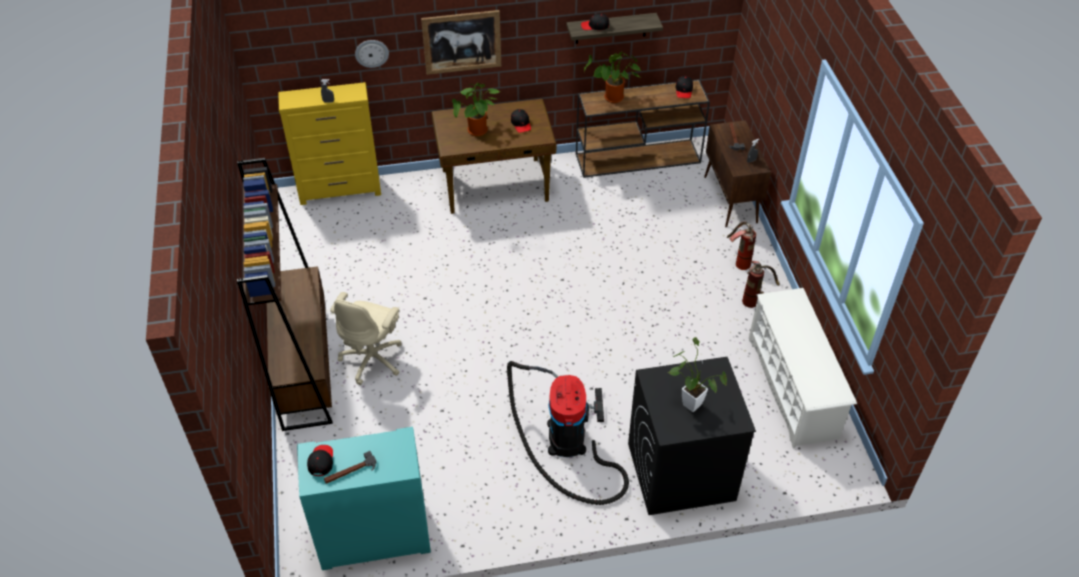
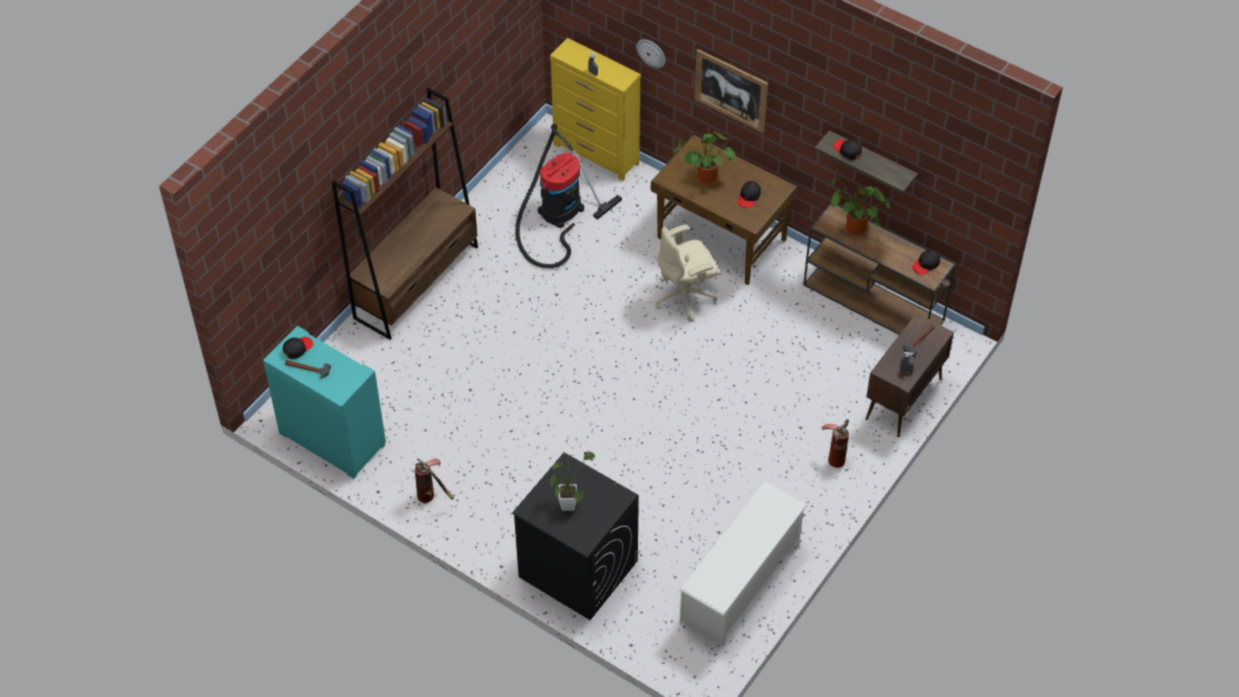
camera: 45 degrees right, 5 degrees up
beige office chair [330,292,402,385] -> beige office chair moved to [655,225,719,322]
vacuum cleaner [507,361,629,505] -> vacuum cleaner moved to [515,124,622,268]
fire extinguisher [742,261,780,308] -> fire extinguisher moved to [415,458,454,503]

